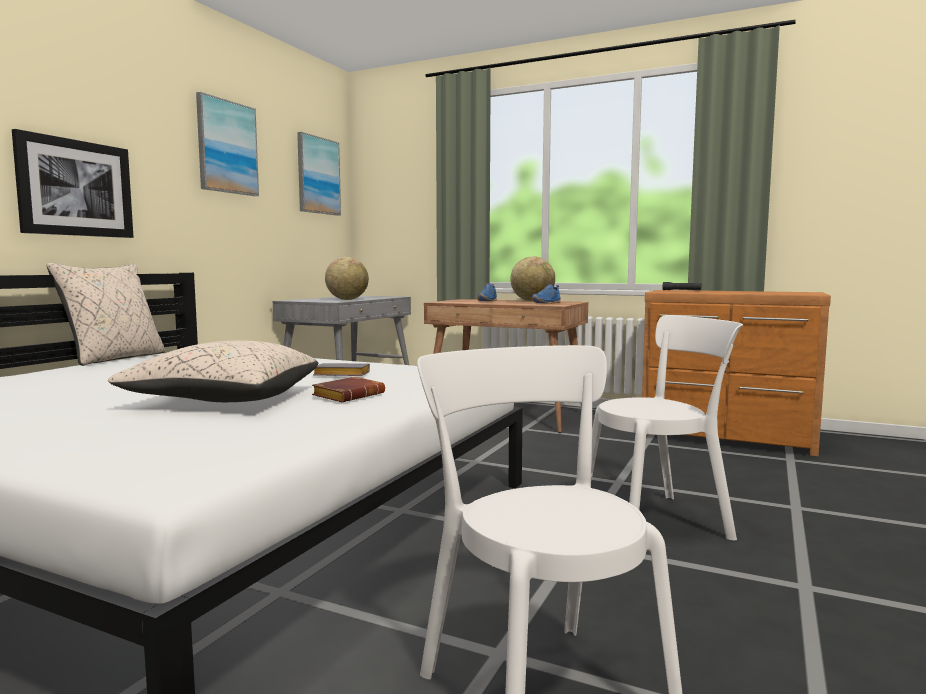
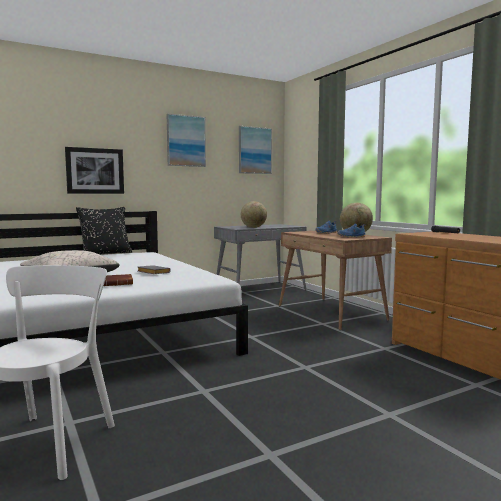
camera: 35 degrees right, 0 degrees up
beige pillow [47,263,165,366] -> black pillow [76,207,132,255]
white chair [591,315,743,540] -> none

